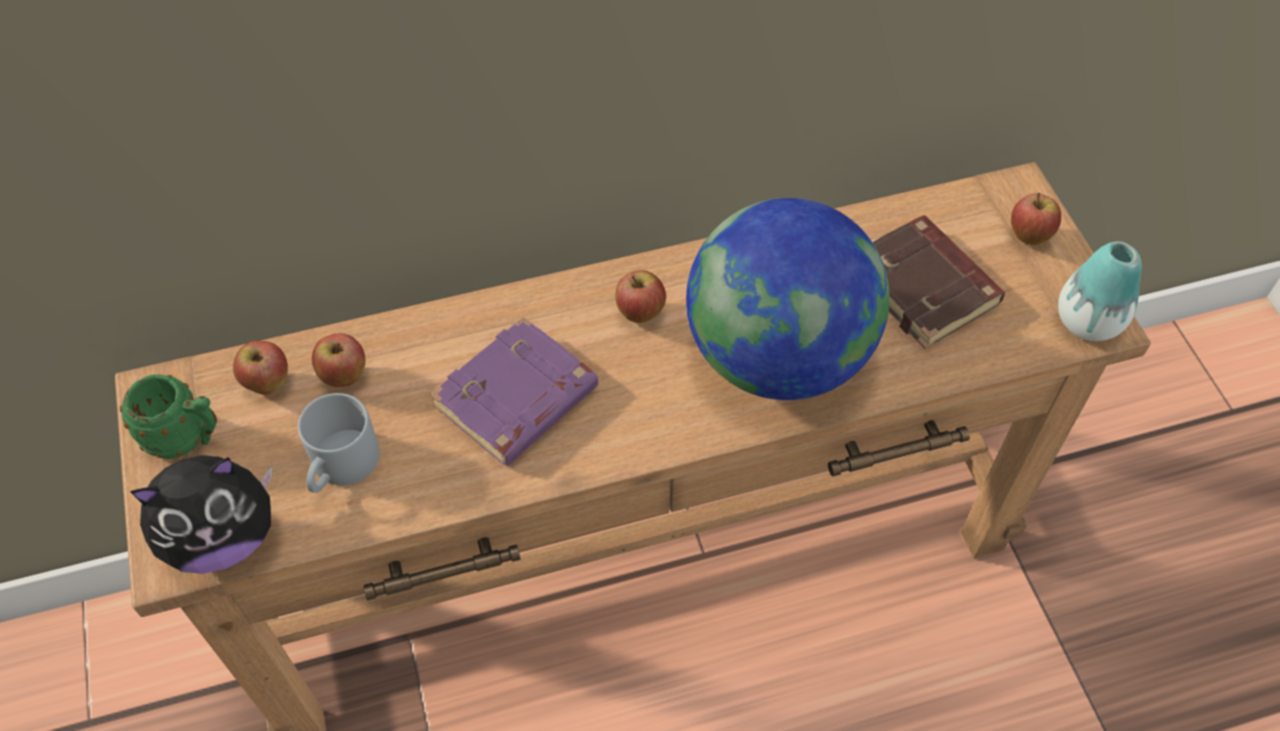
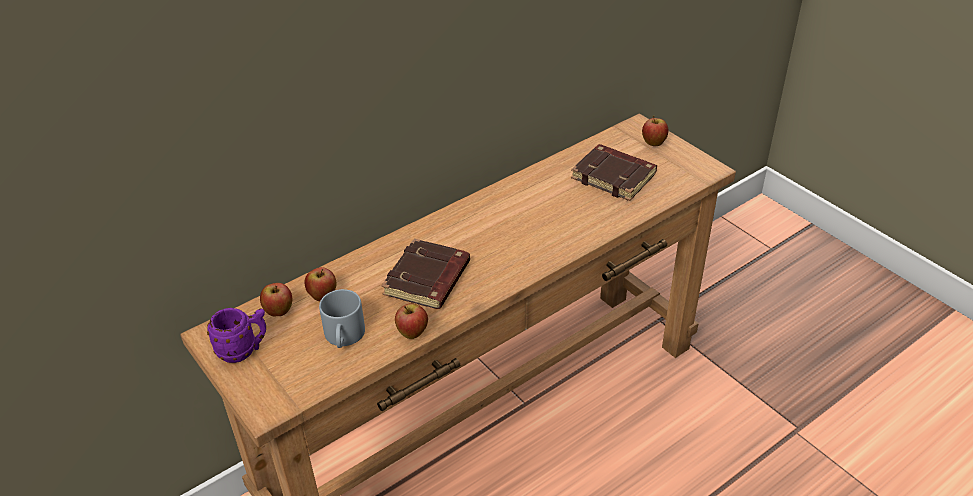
camera: 20 degrees left, 15 degrees down
green mug [120,374,217,459] -> purple mug [207,308,266,363]
plush toy [130,455,272,574] -> none
purple book [430,316,598,466] -> brown book [381,238,470,309]
apple [615,270,666,323] -> apple moved to [395,303,428,339]
globe [686,198,890,400] -> none
vase [1058,241,1142,341] -> none

